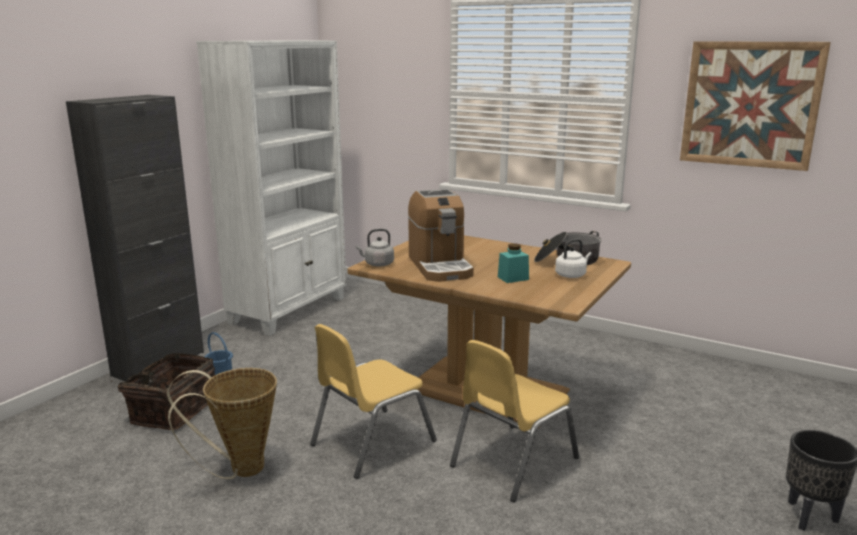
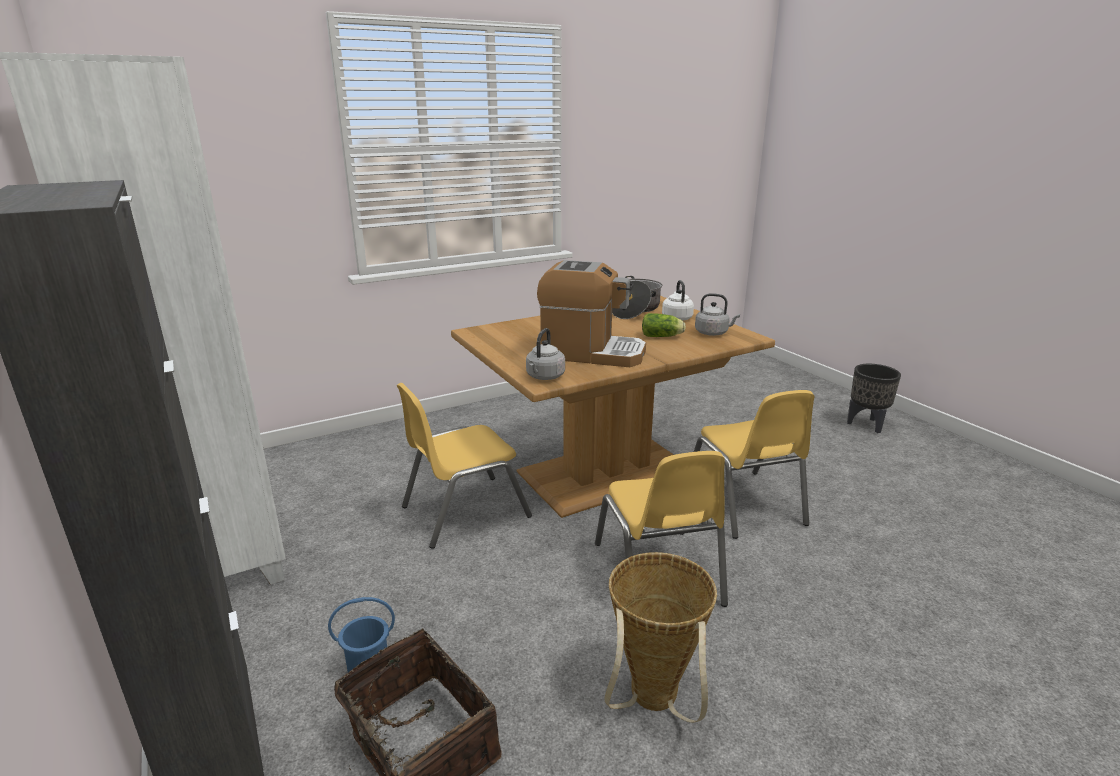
camera: 60 degrees left, 5 degrees up
turquoise jar [498,243,529,283] -> lettuce [642,313,686,337]
picture [680,41,831,171] -> none
none -> yellow chair [397,383,532,549]
none -> grey kettle [695,293,740,336]

